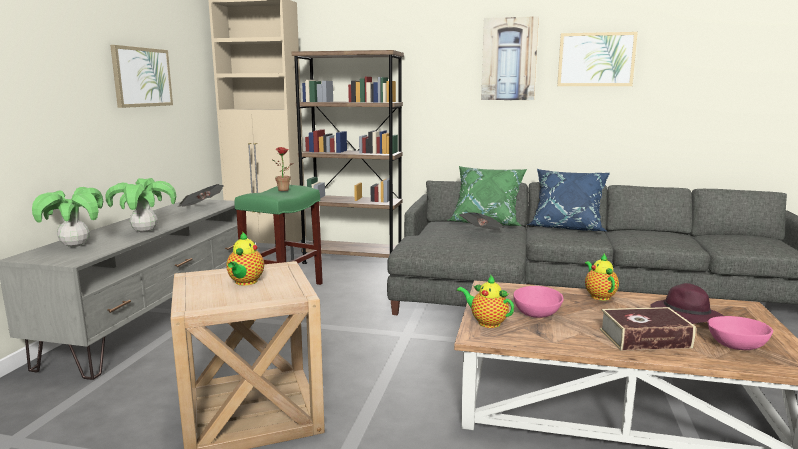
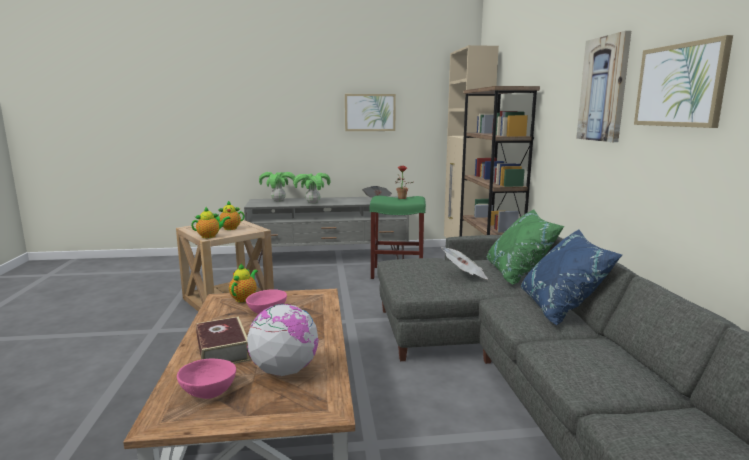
camera: 70 degrees right, 0 degrees up
teapot [585,254,619,301] -> teapot moved to [191,207,231,238]
purple hat [650,283,723,324] -> globe [247,304,318,376]

